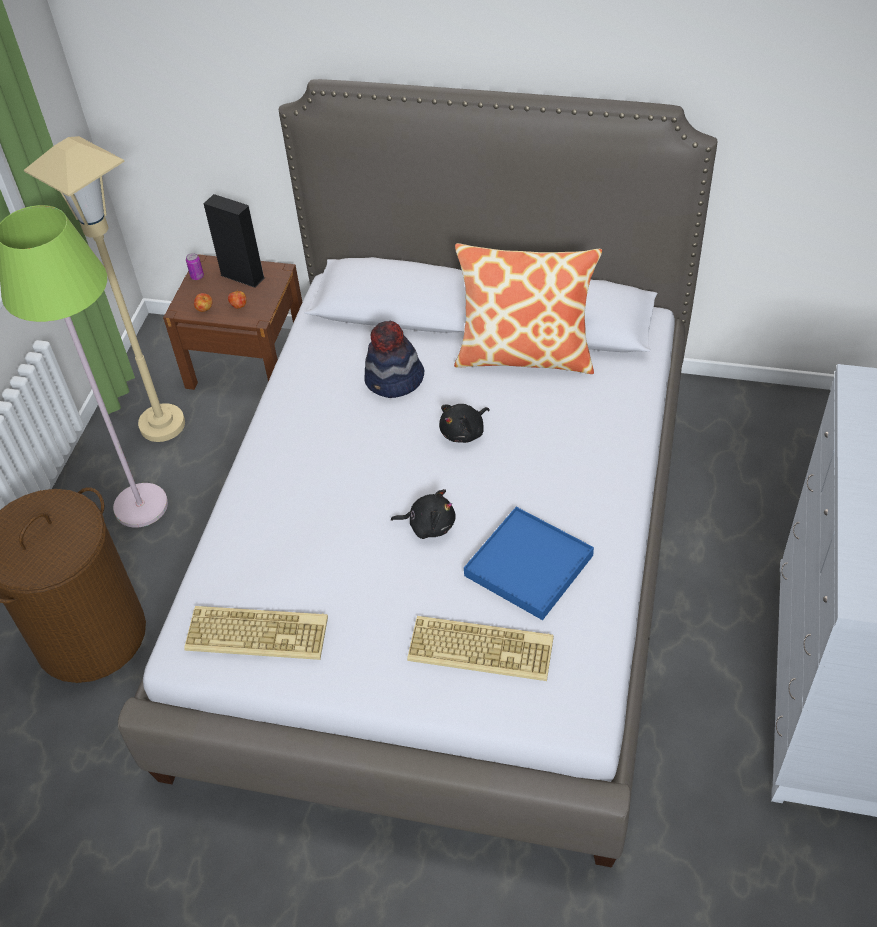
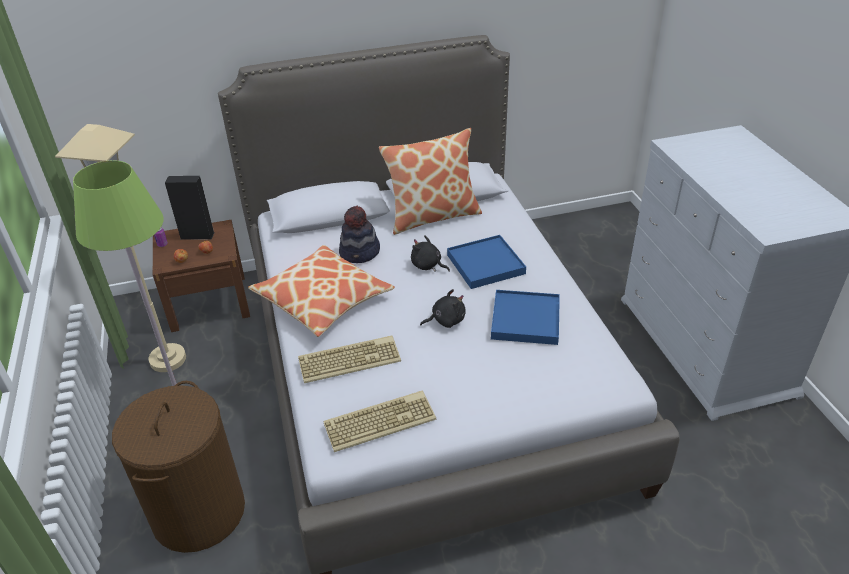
camera: 30 degrees left, 10 degrees down
keyboard [407,616,553,681] -> keyboard moved to [298,336,401,383]
black plush toy [439,404,490,443] -> black plush toy turned 105 degrees clockwise [411,235,450,272]
none -> pillow [248,245,395,337]
none -> blue tray [447,235,526,289]

